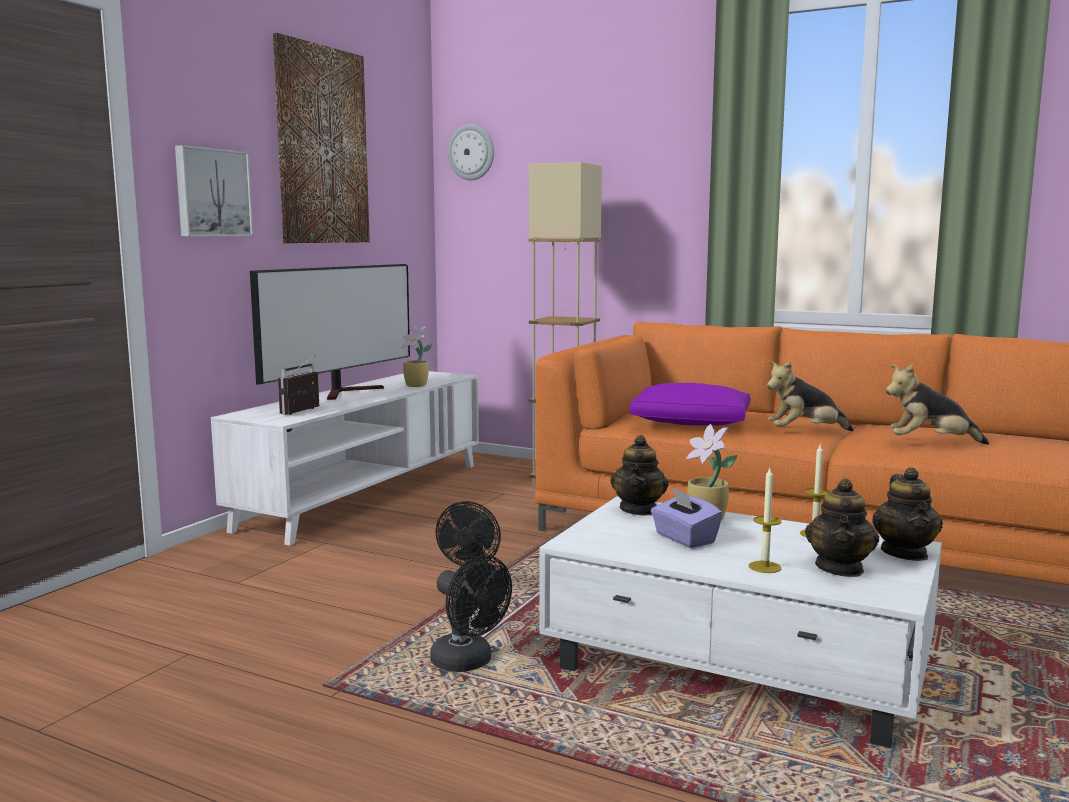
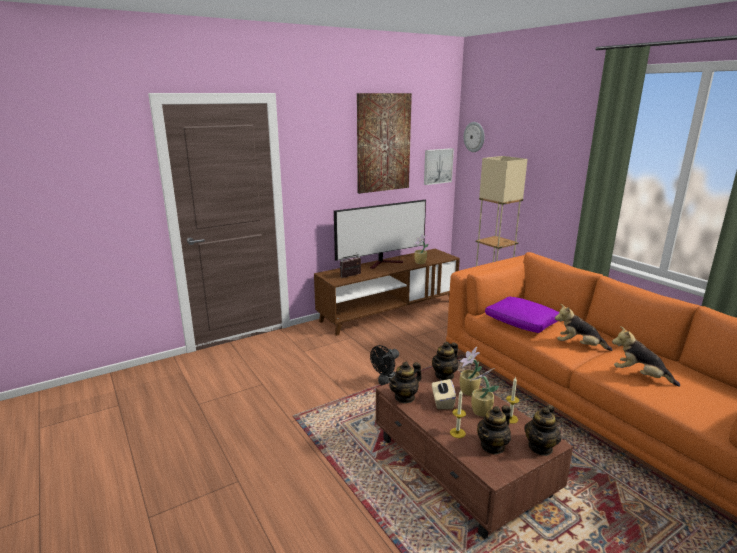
camera: 30 degrees right, 10 degrees up
picture [175,145,253,236] -> picture moved to [424,148,454,185]
white tv stand [211,371,479,546] -> brown tv stand [314,249,460,336]
black fan [430,555,512,672] -> none
white coffee table [539,496,942,748] -> brown coffee table [376,367,573,540]
purple tissue box [651,488,723,548] -> beige tissue box [432,378,456,409]
none -> teapot [388,362,422,404]
none -> potted plant [470,368,499,417]

